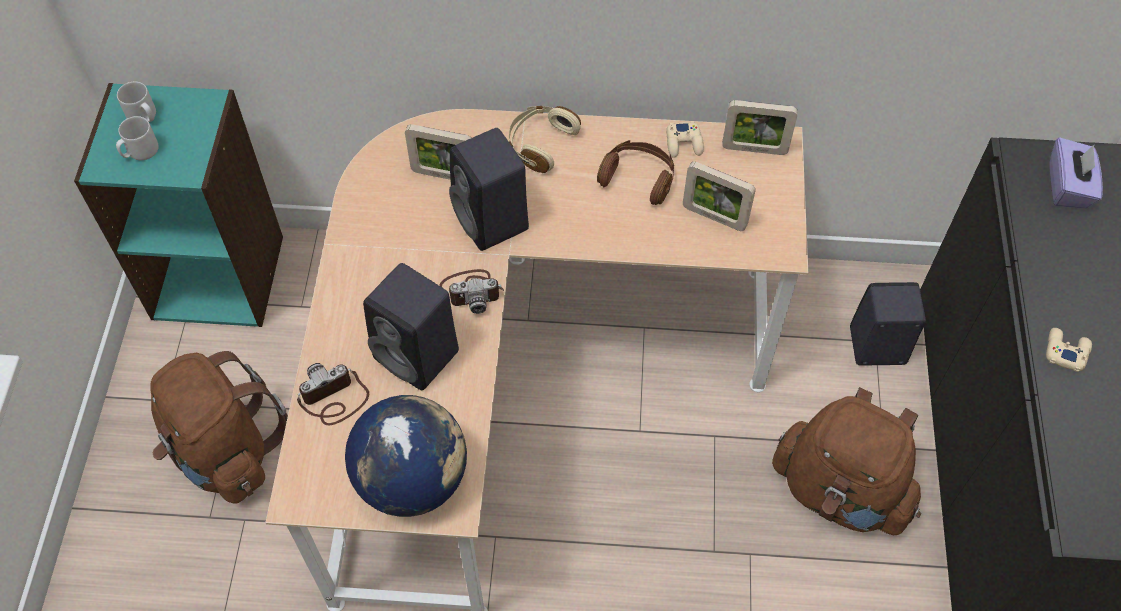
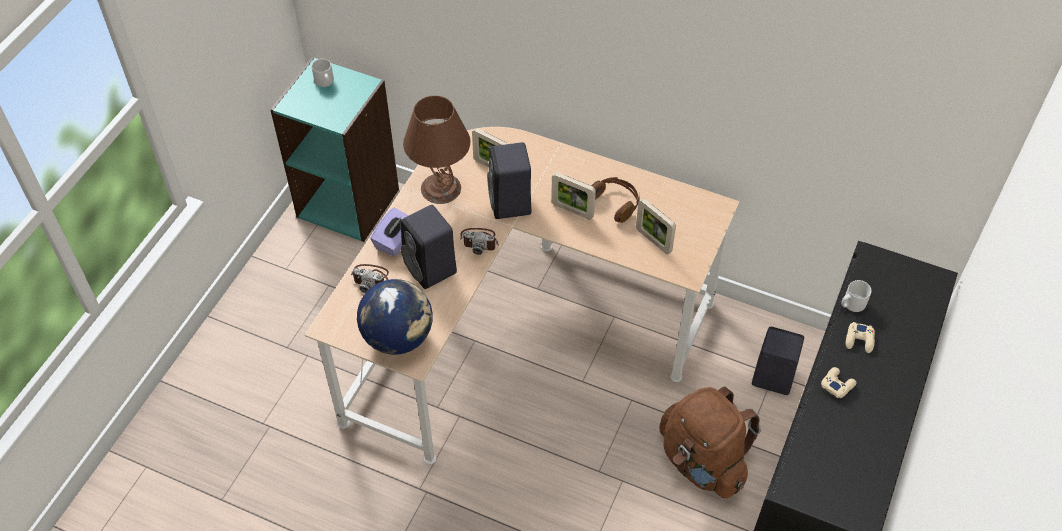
camera: 20 degrees right, 5 degrees down
grey mug [116,116,159,160] -> grey mug moved to [841,280,871,312]
brown backpack [150,351,288,504] -> none
camera [297,363,369,425] -> camera turned 150 degrees counterclockwise [350,264,389,293]
beige headphones [505,106,581,173] -> none
beige game controller [666,121,704,158] -> beige game controller moved to [846,322,875,353]
picture frame [722,100,797,155] -> picture frame moved to [551,172,596,219]
purple tissue box [1050,137,1103,209] -> purple tissue box moved to [370,207,408,257]
none -> brown table lamp [403,96,470,204]

